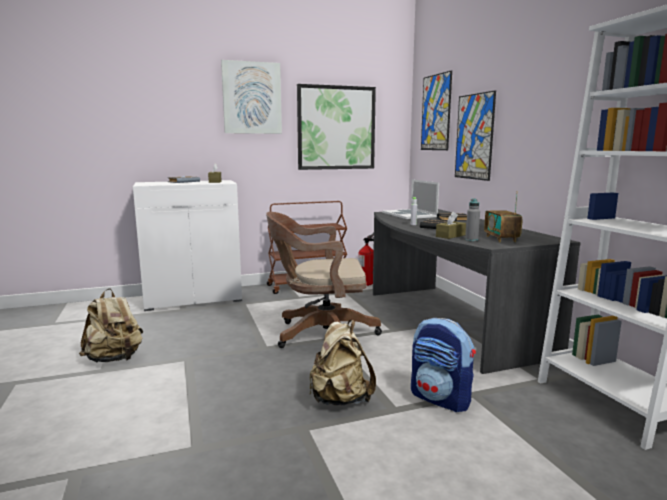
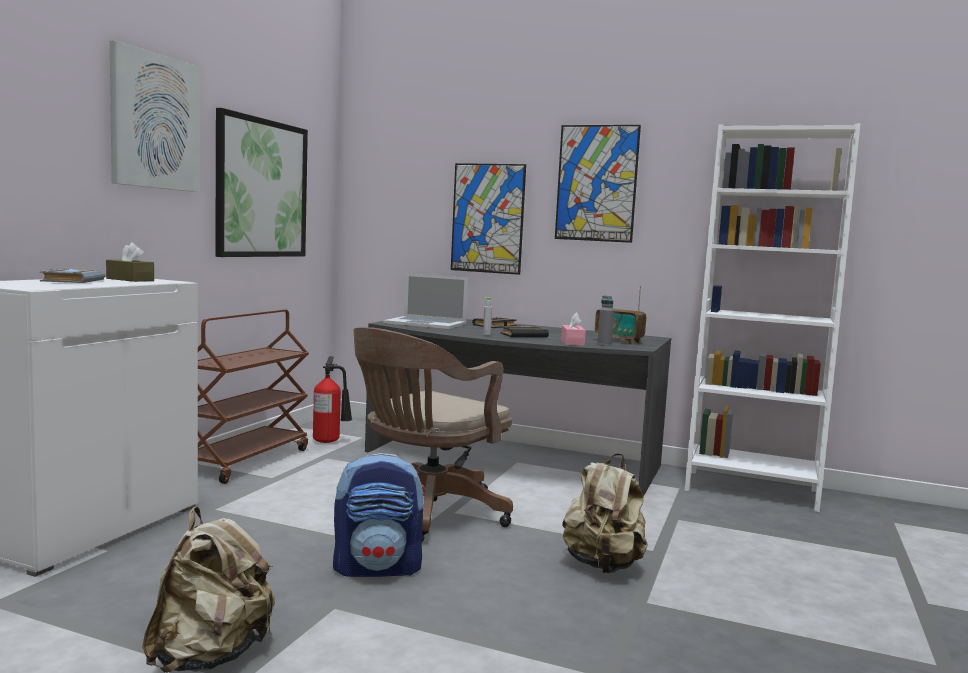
camera: 50 degrees left, 5 degrees down
backpack [411,318,476,412] -> backpack moved to [333,453,425,577]
picture [421,70,452,150] -> picture moved to [555,125,641,243]
brown tissue box [436,212,466,239] -> pink tissue box [561,313,586,346]

